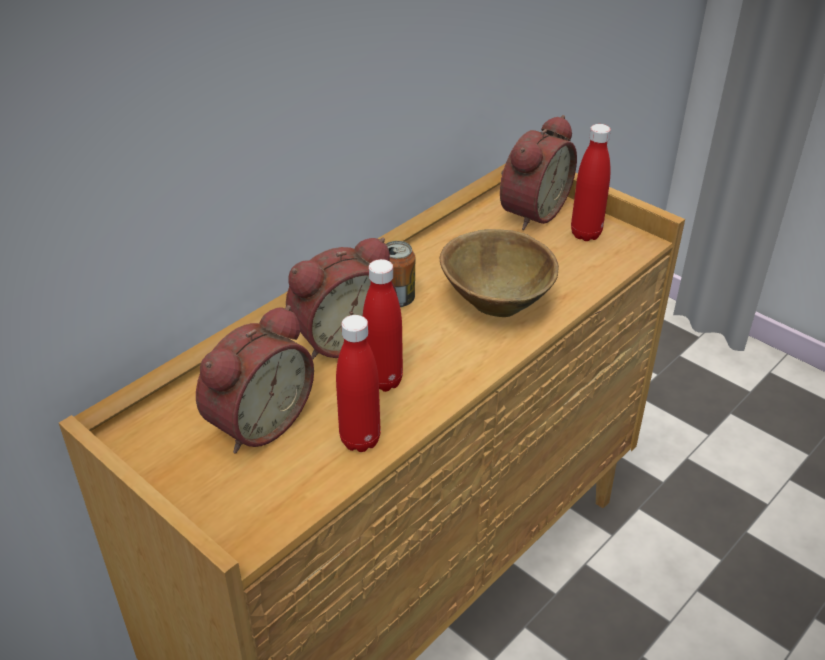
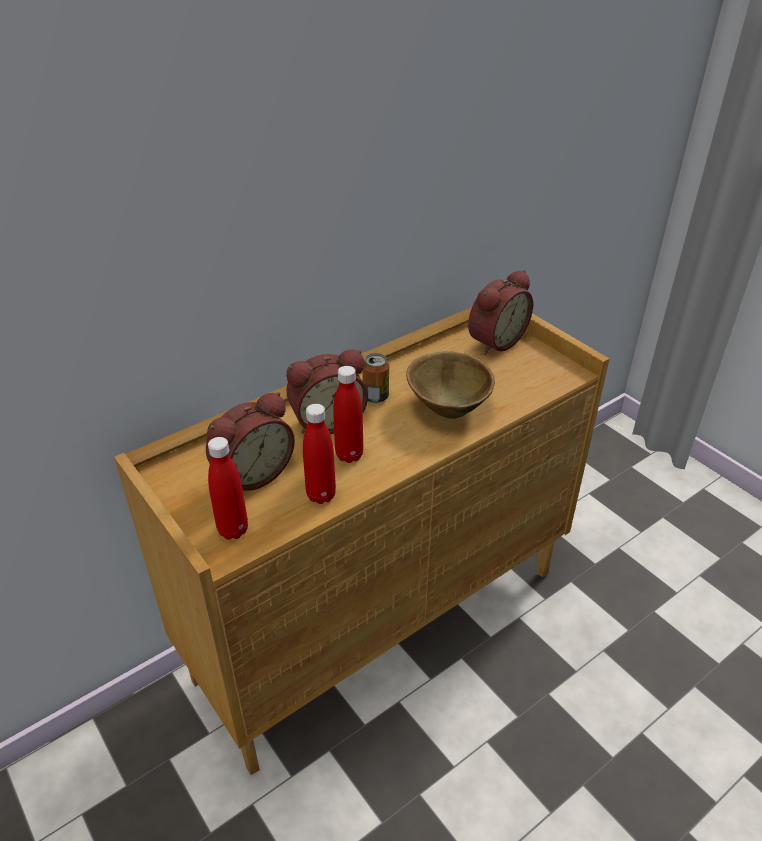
camera: 10 degrees right, 0 degrees up
red bottle [571,124,611,241] -> red bottle moved to [208,437,248,540]

